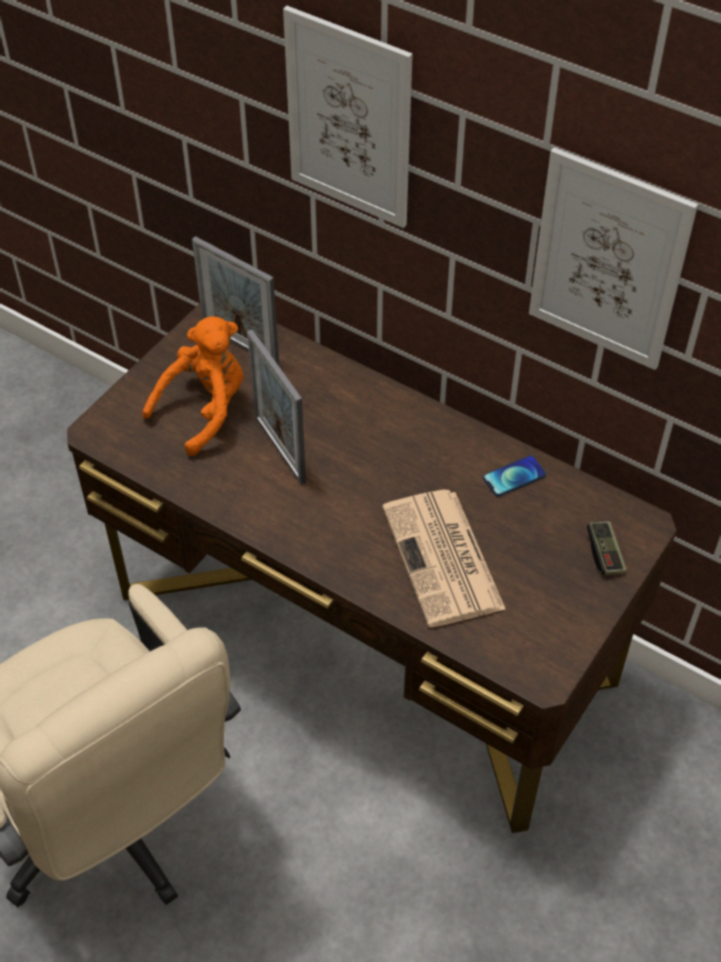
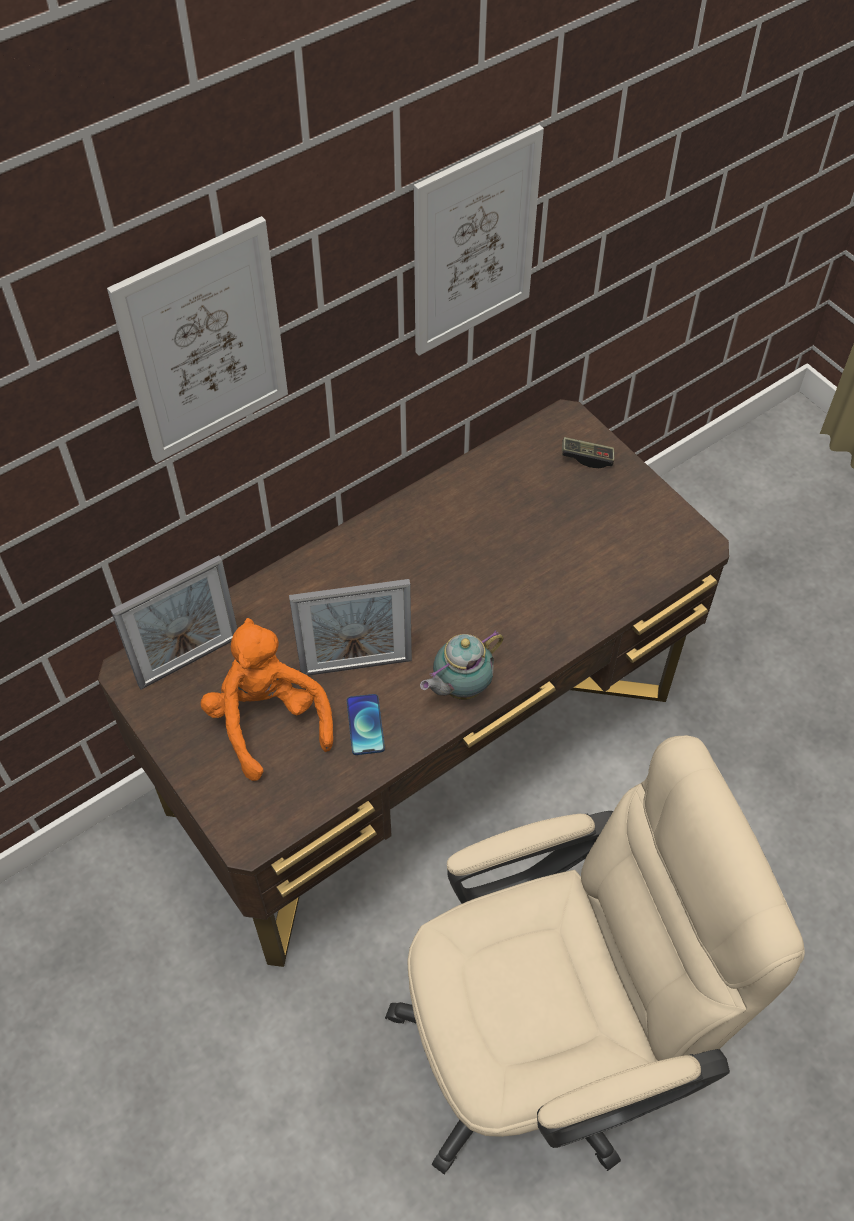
camera: 70 degrees left, 5 degrees up
newspaper [382,490,506,627] -> none
phone [483,456,546,497] -> phone moved to [347,694,385,755]
none -> teapot [420,630,504,700]

